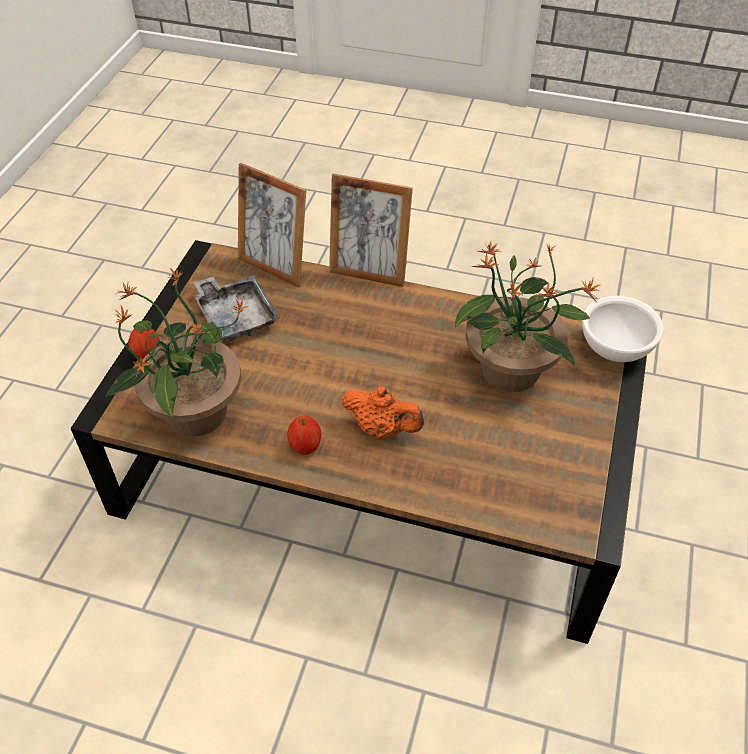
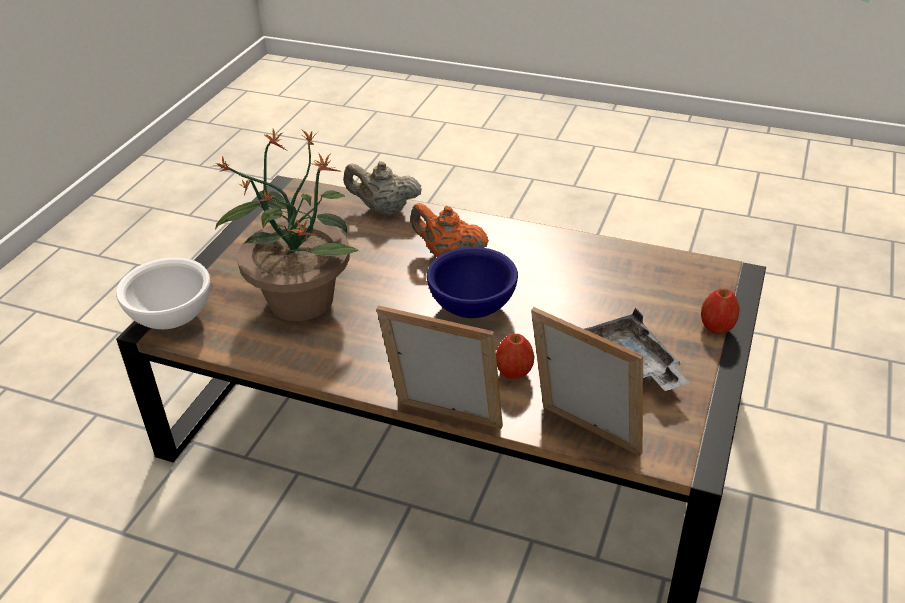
camera: 175 degrees left, 10 degrees down
potted plant [106,267,249,437] -> none
apple [287,415,322,455] -> apple moved to [496,334,535,379]
none -> beige teapot [343,161,422,215]
none -> blue bowl [427,247,518,318]

